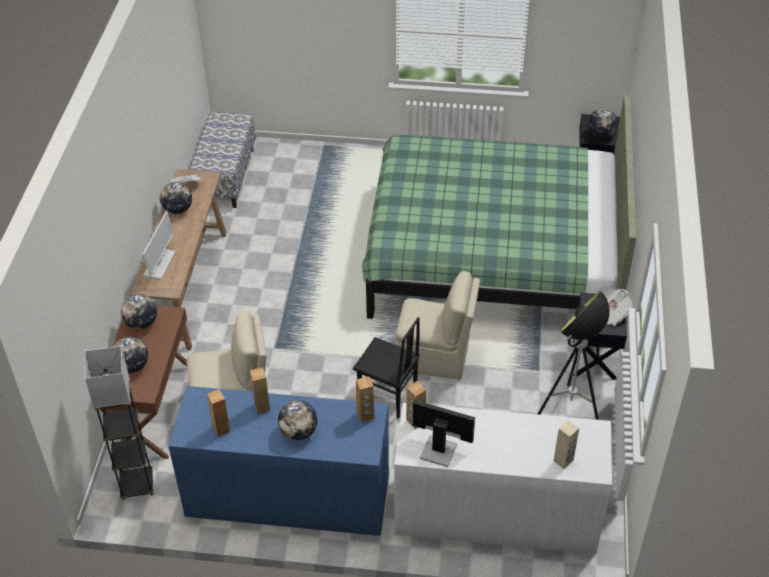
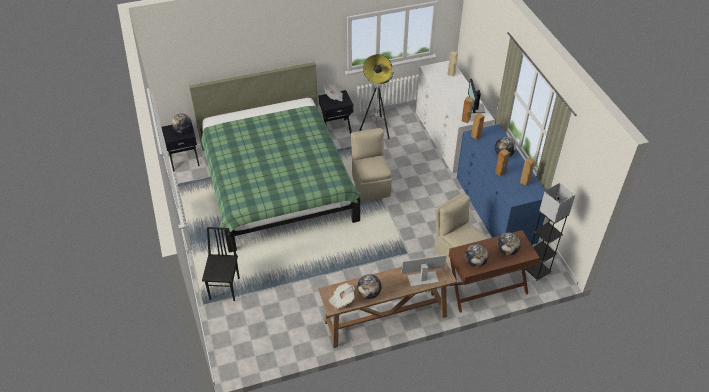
camera: 115 degrees left, 0 degrees up
bench [189,112,256,208] -> none
black chair [353,317,420,419] -> black chair moved to [202,227,240,301]

